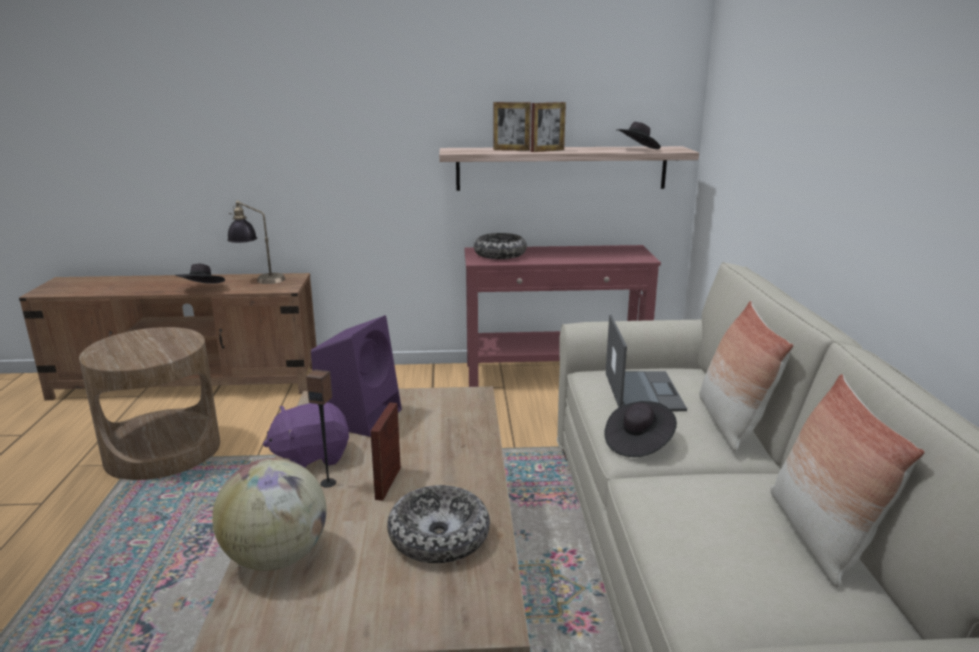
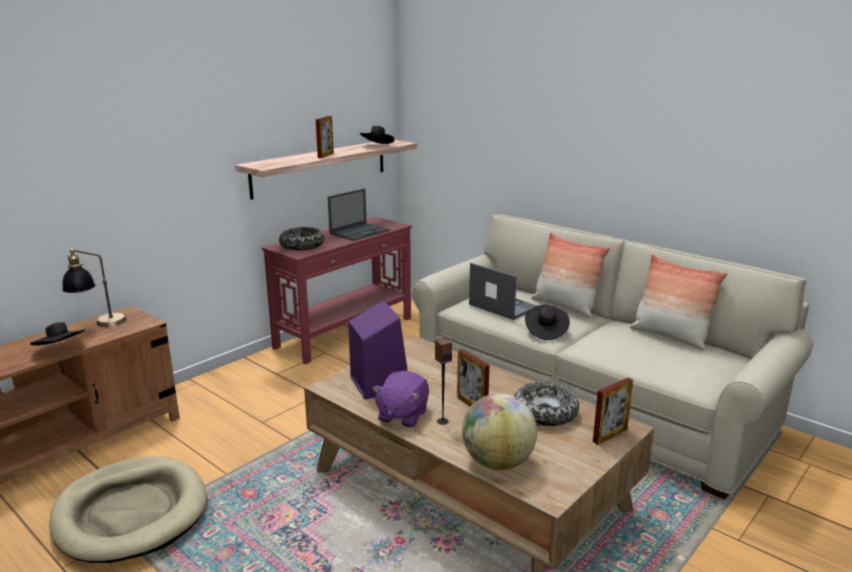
camera: 45 degrees left, 0 degrees up
brown side table [79,327,220,480] -> beige dog bed [49,456,207,563]
picture frame [494,102,531,151] -> picture frame moved to [593,377,633,445]
none -> laptop [328,189,390,241]

